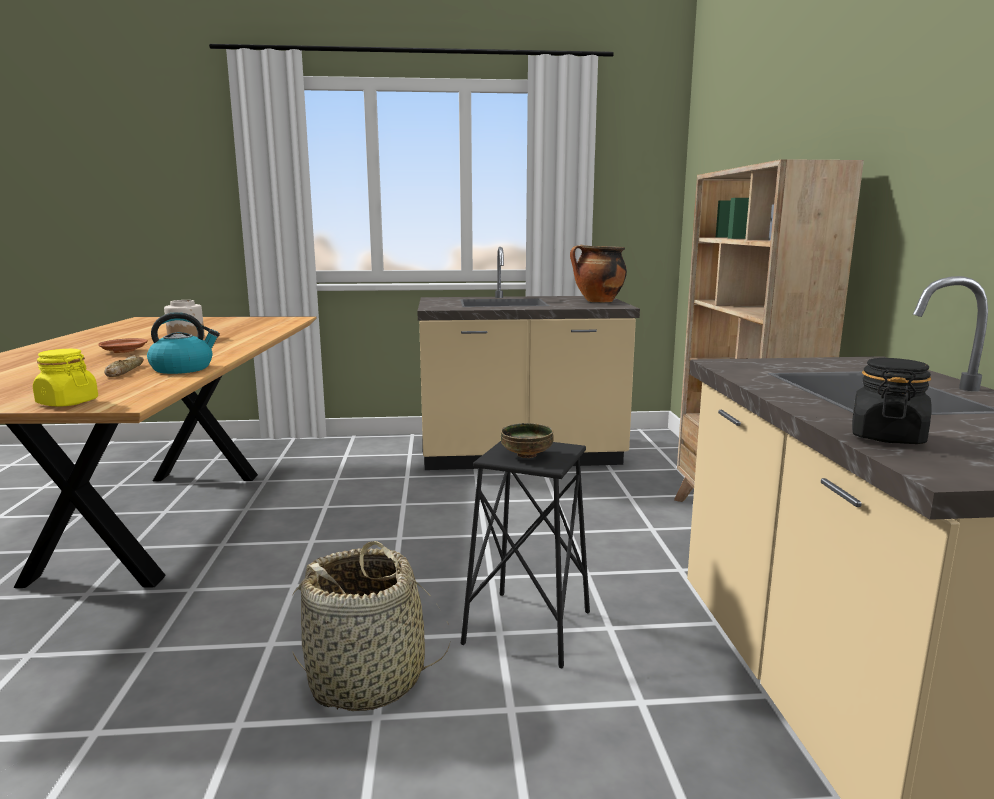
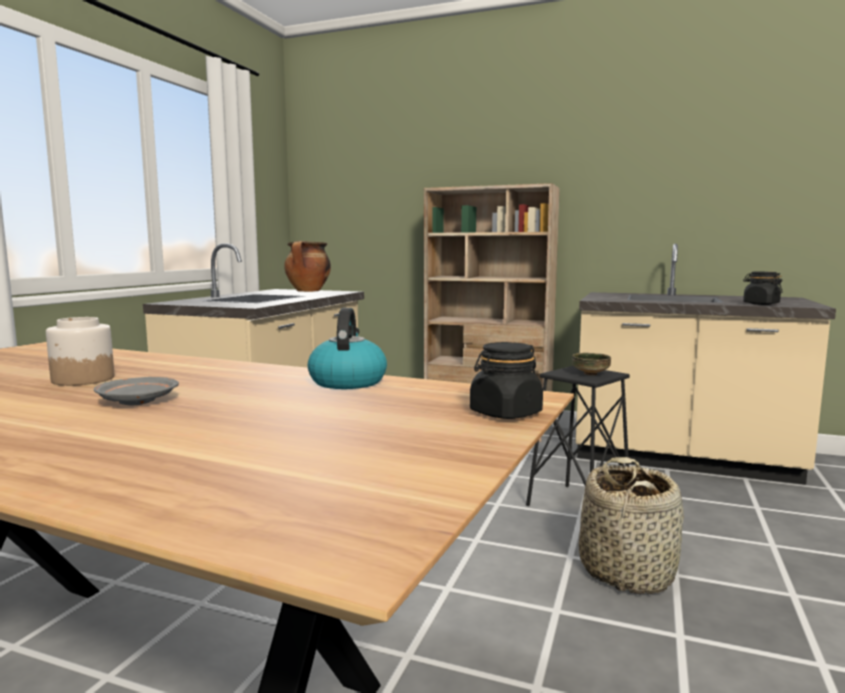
camera: 65 degrees left, 5 degrees down
yellow jar [33,349,98,407] -> black jar [470,342,543,419]
brown plate [98,338,148,353] -> grey plate [94,377,179,405]
bread [104,355,144,377] -> none

